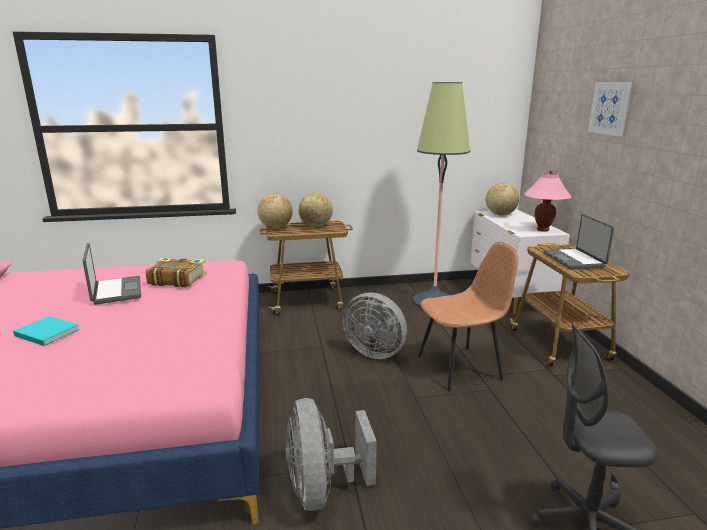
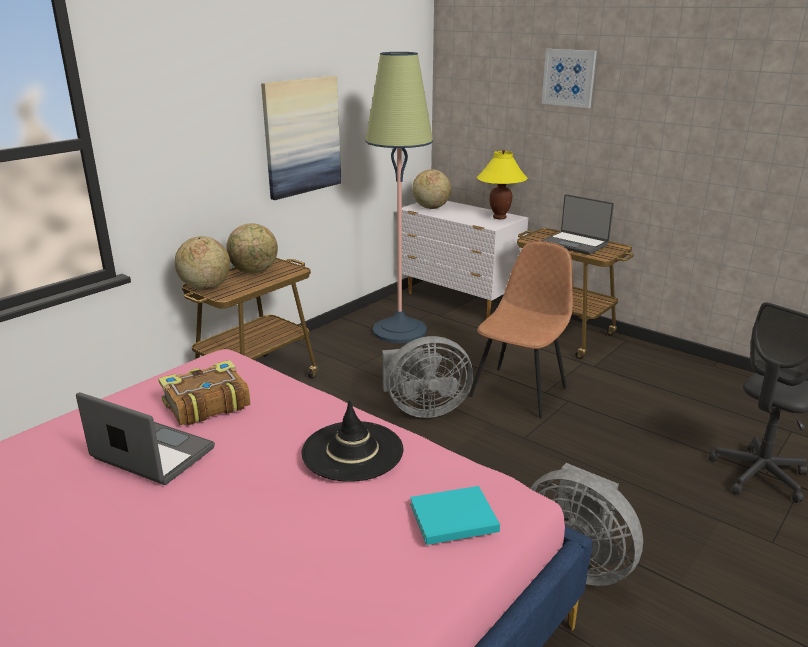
camera: 40 degrees left, 5 degrees up
turquoise book [13,316,80,346] -> turquoise book moved to [410,486,500,545]
pink table lamp [524,171,572,232] -> yellow table lamp [477,150,528,219]
none -> picture [261,76,341,200]
none -> black hat [301,400,403,482]

